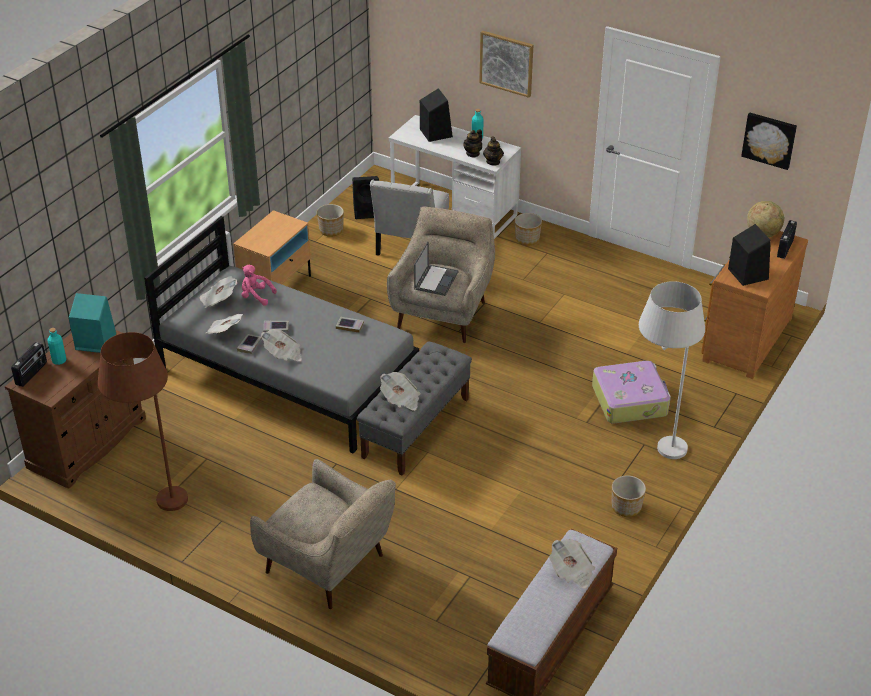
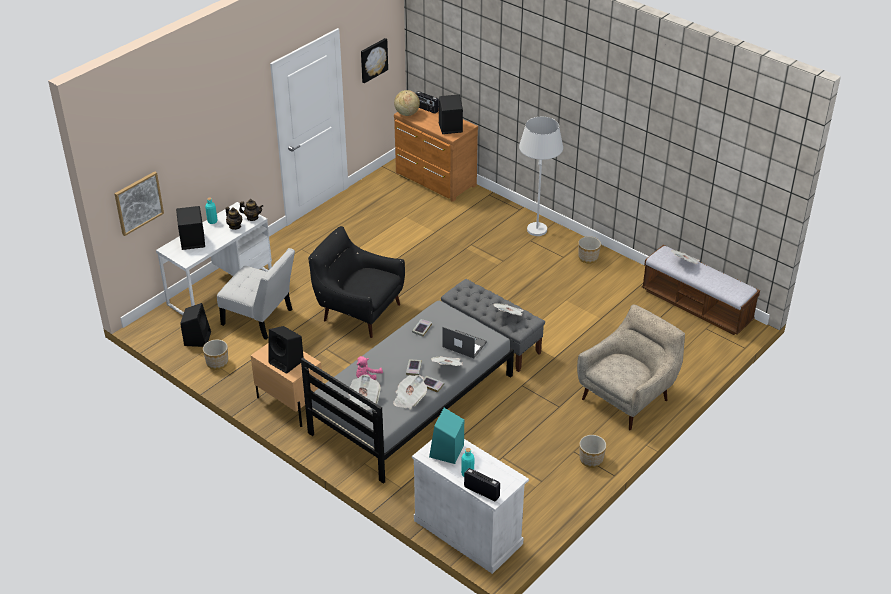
camera: 80 degrees left, 0 degrees up
brown cabinet [5,330,146,489] -> white cabinet [412,439,529,574]
brown floor lamp [98,332,188,511] -> none
beige armchair [387,206,495,343] -> black armchair [308,226,405,338]
laptop [414,241,459,296] -> laptop moved to [442,327,487,358]
picture [479,31,533,98] -> picture moved to [115,171,164,236]
planter [515,213,542,246] -> planter moved to [579,435,606,468]
suitcase [592,361,671,423] -> none
none -> black speaker [269,326,304,374]

